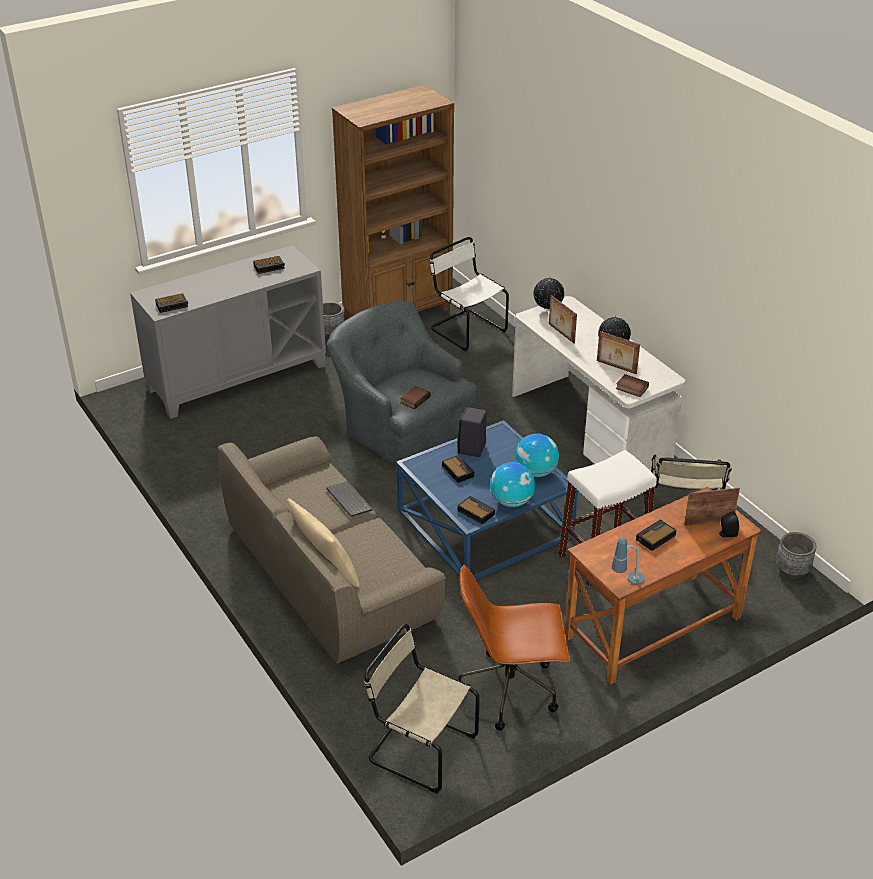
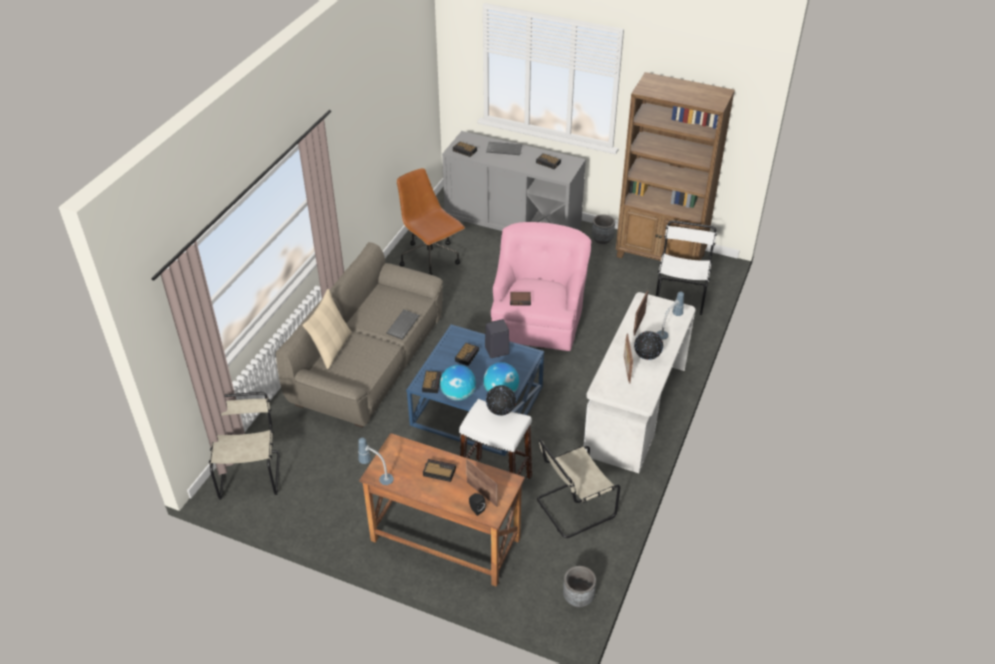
camera: 55 degrees right, 5 degrees up
grey armchair [327,301,476,466] -> pink armchair [491,222,592,351]
brown office chair [458,564,570,731] -> brown office chair moved to [397,168,465,275]
globe [533,276,564,310] -> globe moved to [486,385,516,416]
book [616,374,649,397] -> none
none -> keyboard [486,142,522,155]
none -> table lamp [657,292,684,340]

